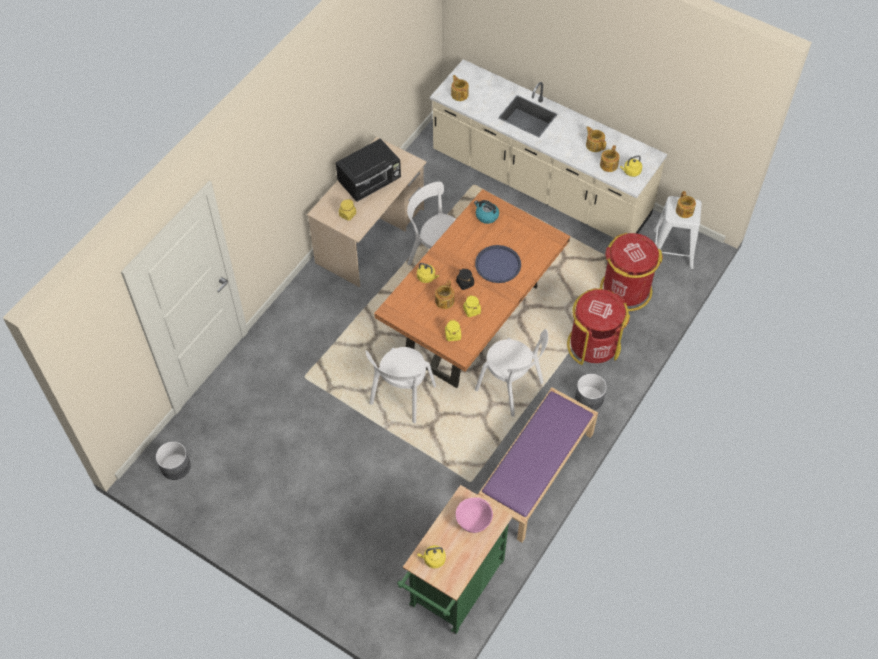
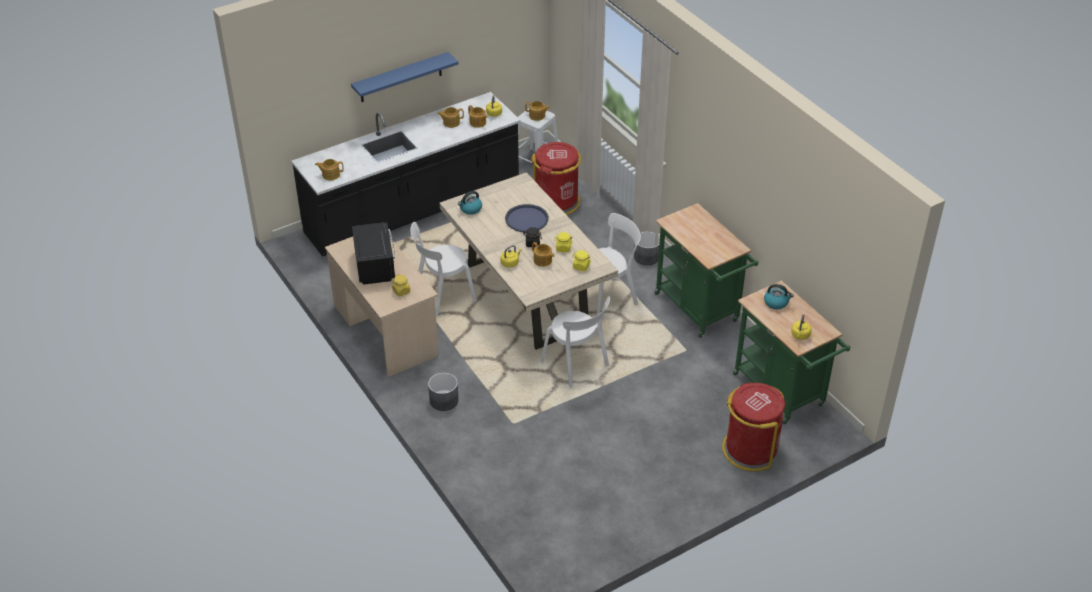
camera: 65 degrees left, 15 degrees down
grey planter [156,442,191,480] -> grey planter moved to [428,373,459,411]
orange dining table [374,189,570,388] -> beige dining table [439,172,618,350]
beige counter [430,59,667,238] -> black counter [291,92,521,257]
pink bowl [456,498,493,533] -> kettle [764,284,794,309]
purple bench [478,387,598,543] -> green cart [654,203,759,338]
red trash can [567,288,630,365] -> red trash can moved to [722,383,785,471]
none -> blue shelf [351,52,458,102]

